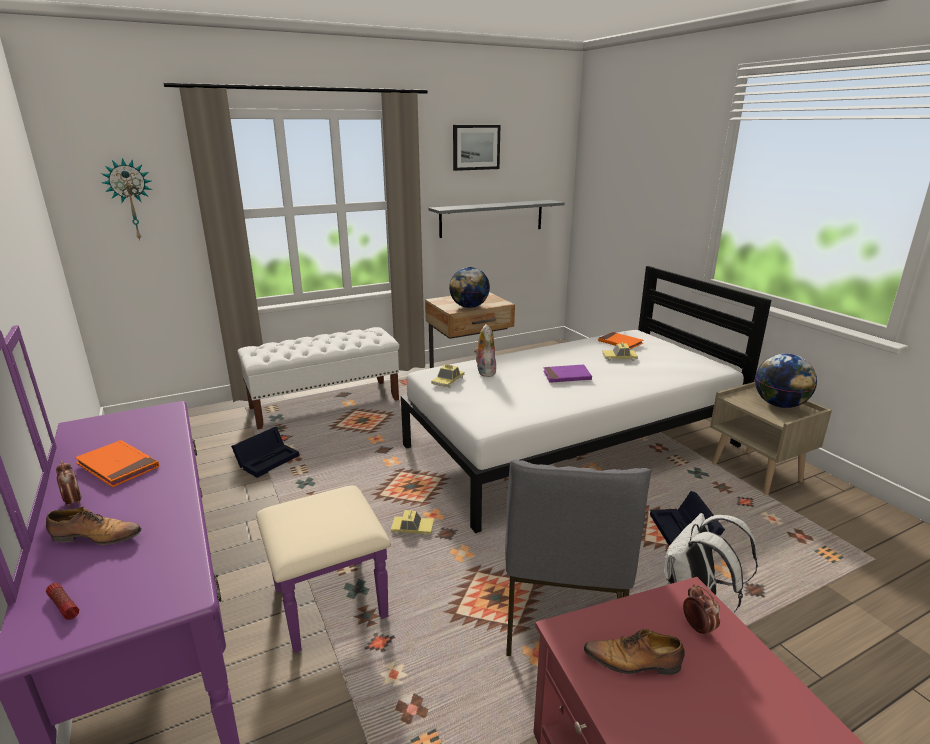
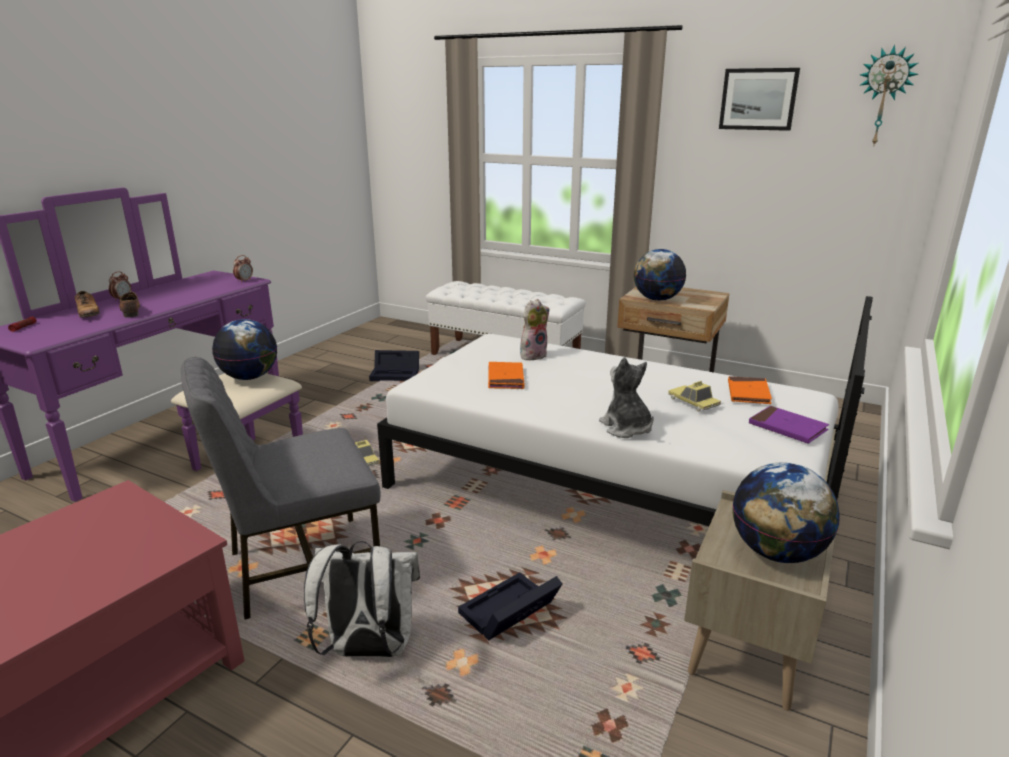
camera: 55 degrees right, 0 degrees up
orange book [75,440,159,487] -> orange book moved to [488,362,525,389]
wall clock [101,158,152,240] -> wall clock moved to [859,45,918,147]
grey shelf [428,200,565,238] -> none
toy car [431,364,464,388] -> none
purple book [543,364,592,383] -> purple book moved to [749,406,829,443]
shoe [584,629,685,675] -> shoe moved to [119,292,140,318]
alarm clock [683,584,720,637] -> alarm clock moved to [233,255,253,283]
none -> globe [212,319,277,380]
none -> plush toy [599,357,654,438]

